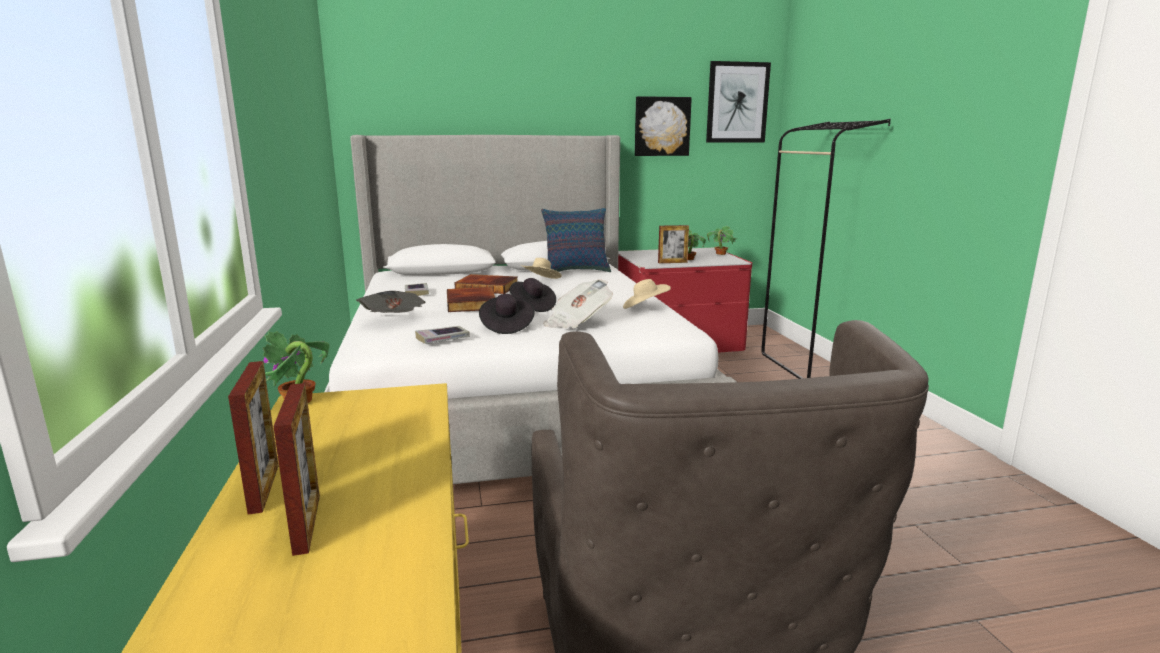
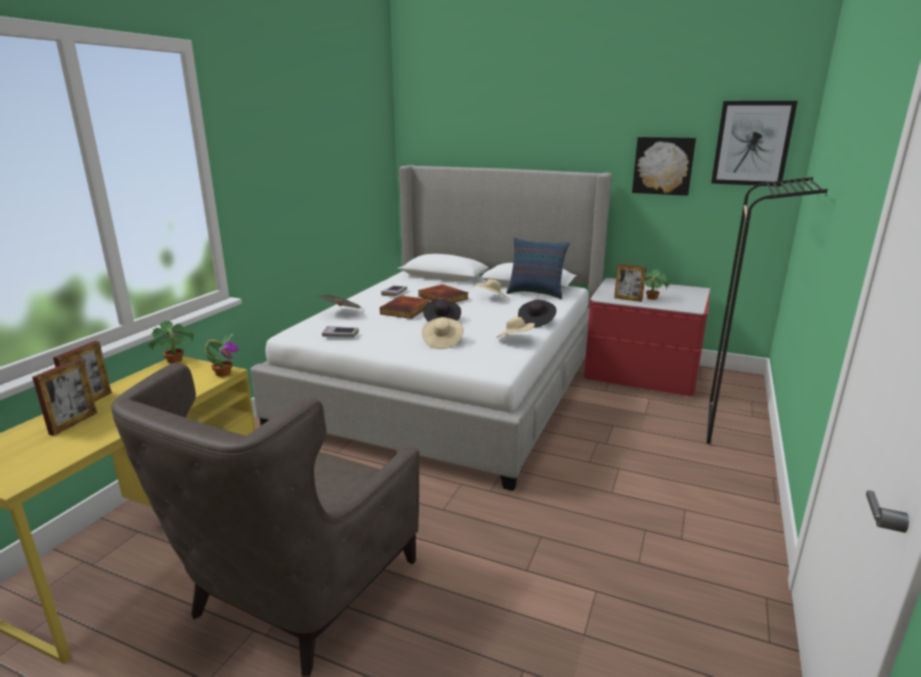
camera: 35 degrees right, 5 degrees up
black hat [479,294,535,334] -> black hat moved to [518,299,556,328]
newspaper [543,280,613,328] -> beige hat [422,317,464,349]
potted plant [707,226,737,255] -> potted plant moved to [205,334,239,377]

